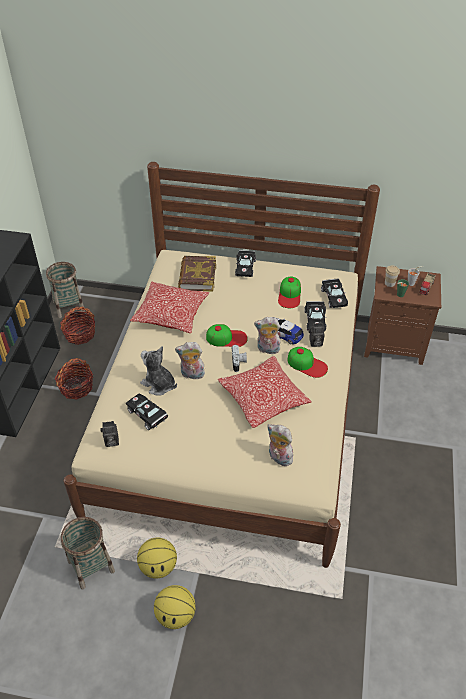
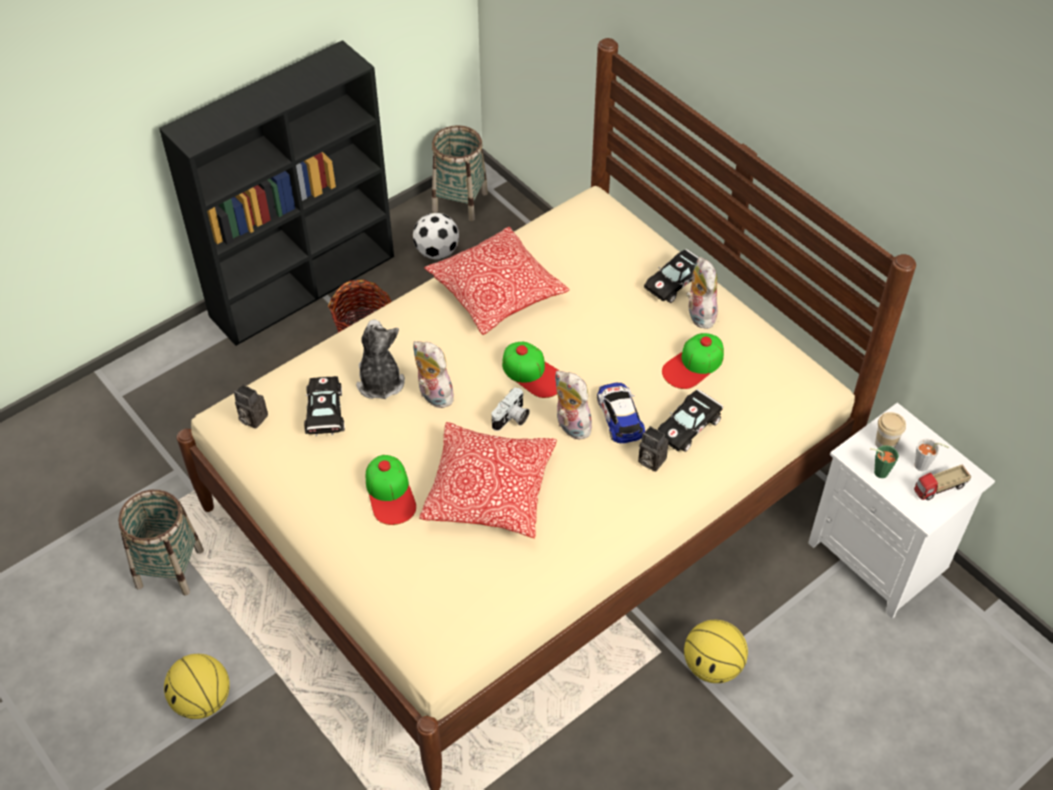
camera: 40 degrees right, 5 degrees up
basket [60,306,95,345] -> football [413,213,459,259]
basketball [137,537,177,579] -> basketball moved to [684,620,748,683]
book [178,256,216,292] -> none
plush toy [267,424,293,466] -> plush toy moved to [686,257,718,329]
cap [287,347,328,378] -> cap moved to [366,455,416,525]
black toy car [321,279,348,308] -> none
brown nightstand [364,266,441,365] -> white nightstand [808,403,995,619]

